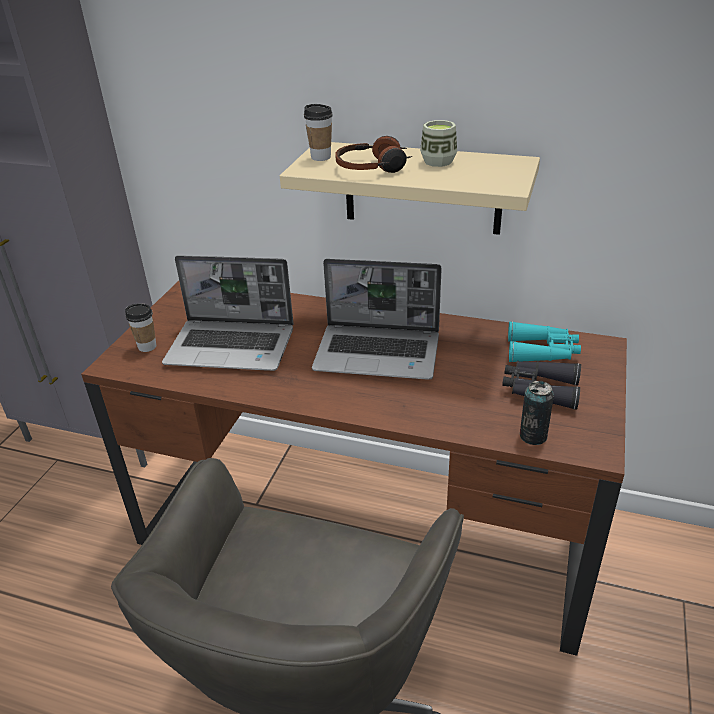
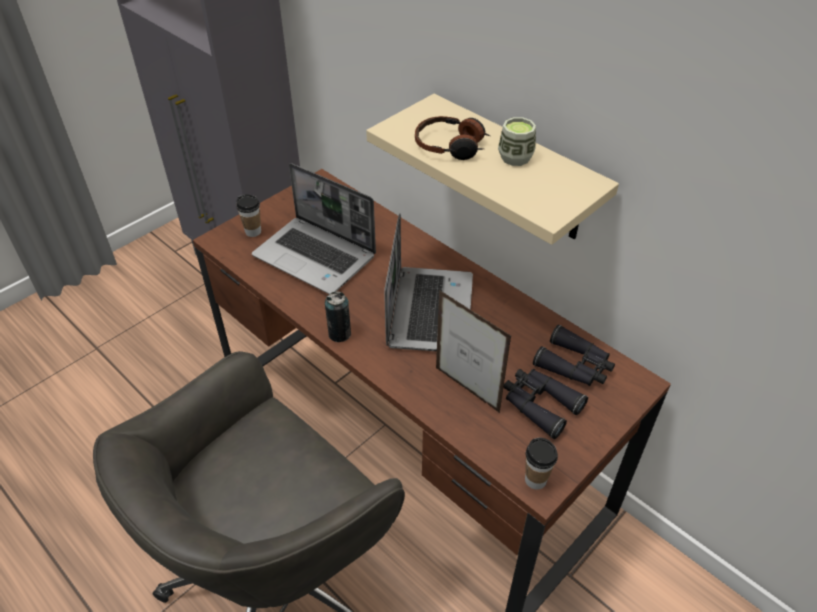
camera: 25 degrees right, 10 degrees up
cup [304,104,333,161] -> cup moved to [525,438,558,490]
laptop [312,259,442,380] -> laptop turned 120 degrees counterclockwise [384,213,473,351]
turquoise binoculars [508,321,581,362] -> black binoculars [533,325,615,386]
can [520,381,554,445] -> can moved to [325,291,351,342]
none -> picture frame [436,290,511,413]

